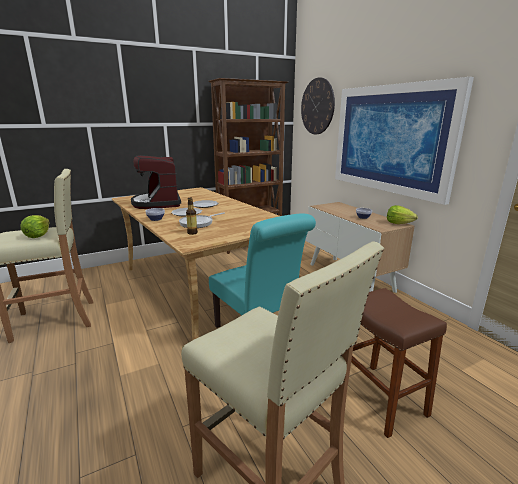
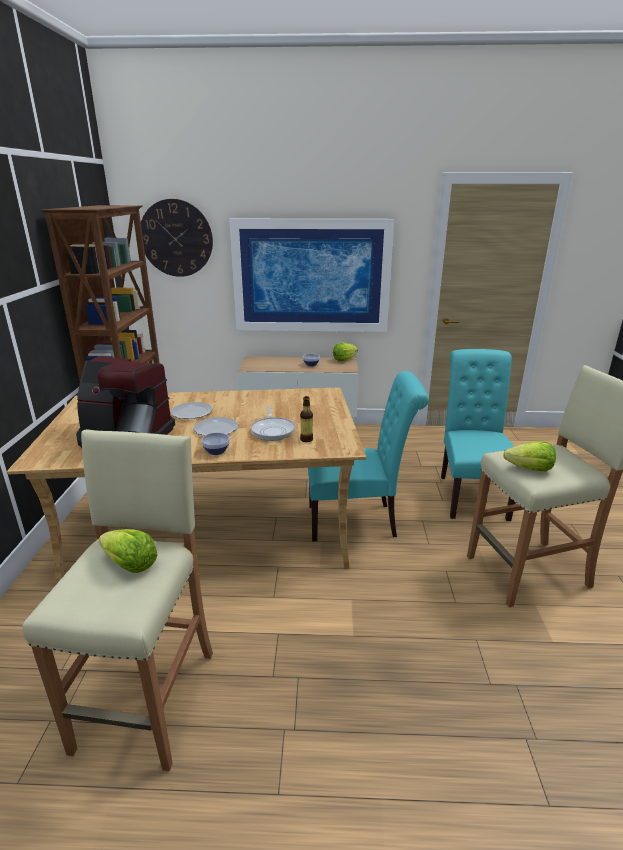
camera: 60 degrees left, 5 degrees up
brown stool [351,288,447,438] -> turquoise chair [441,349,516,521]
none -> lettuce [503,441,556,471]

